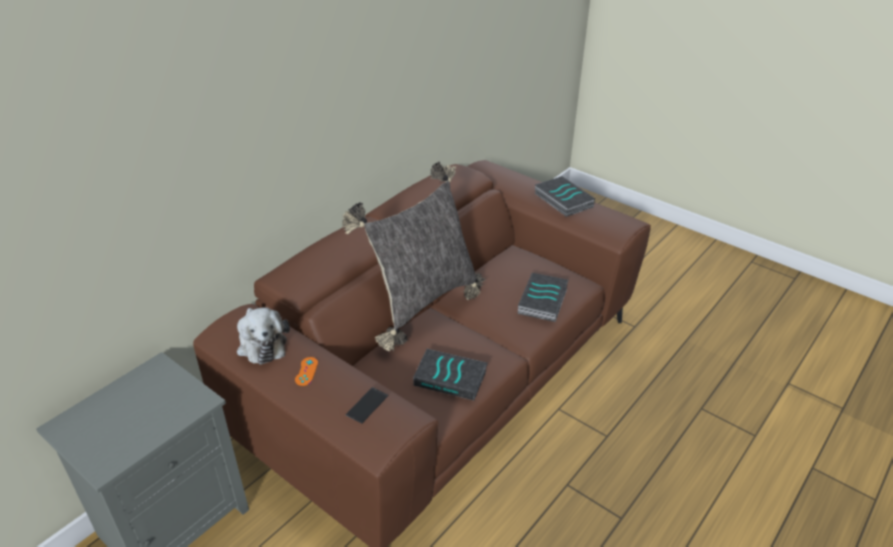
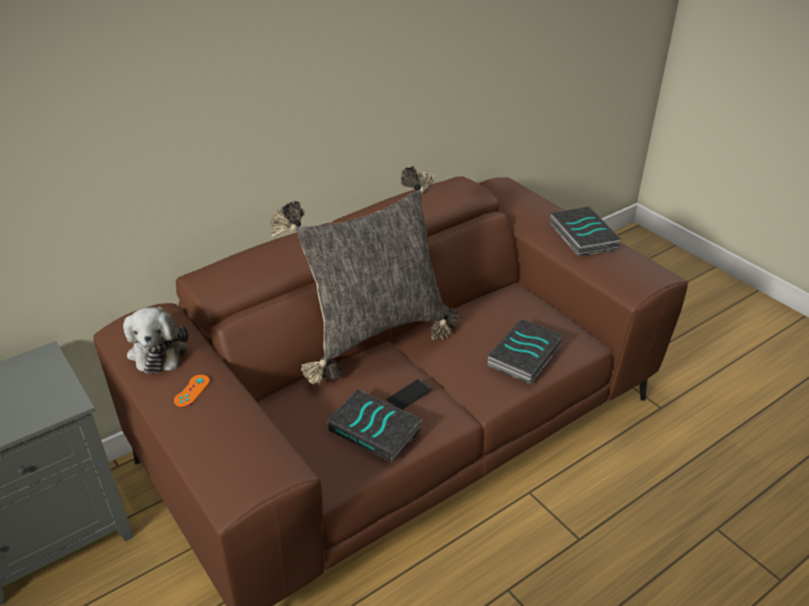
camera: 15 degrees right, 0 degrees up
phone [345,387,389,424] -> phone moved to [386,378,433,410]

